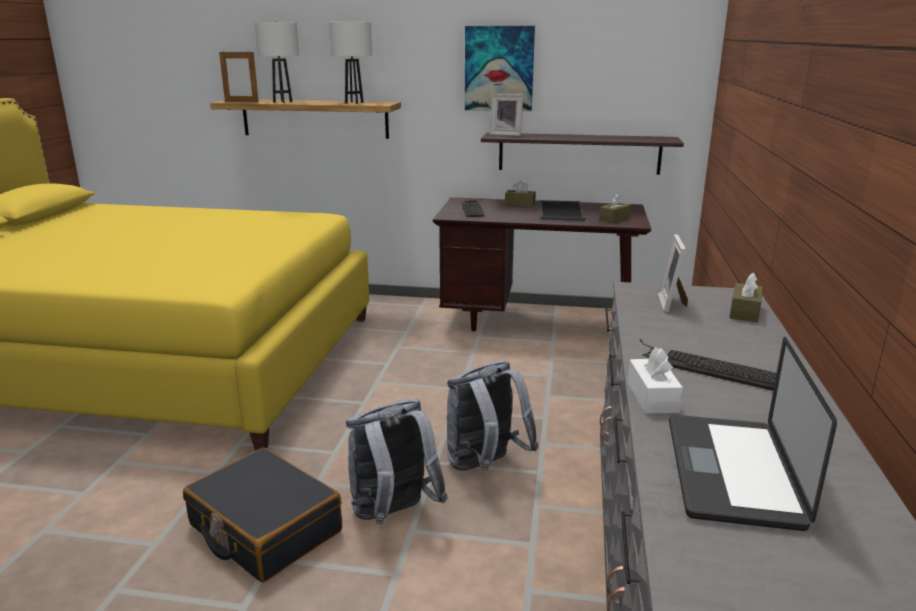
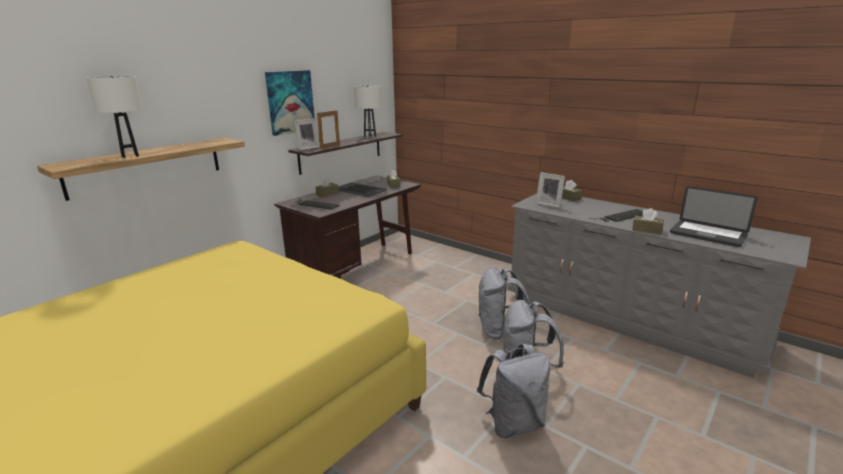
camera: 60 degrees left, 0 degrees up
black suitcase [183,448,342,582] -> grey backpack [477,344,550,438]
picture frame [219,51,259,102] -> picture frame moved to [317,110,340,149]
white table lamp [329,21,372,104] -> white table lamp moved to [354,85,382,138]
white tissue box [628,347,683,414] -> brown tissue box [632,208,664,234]

